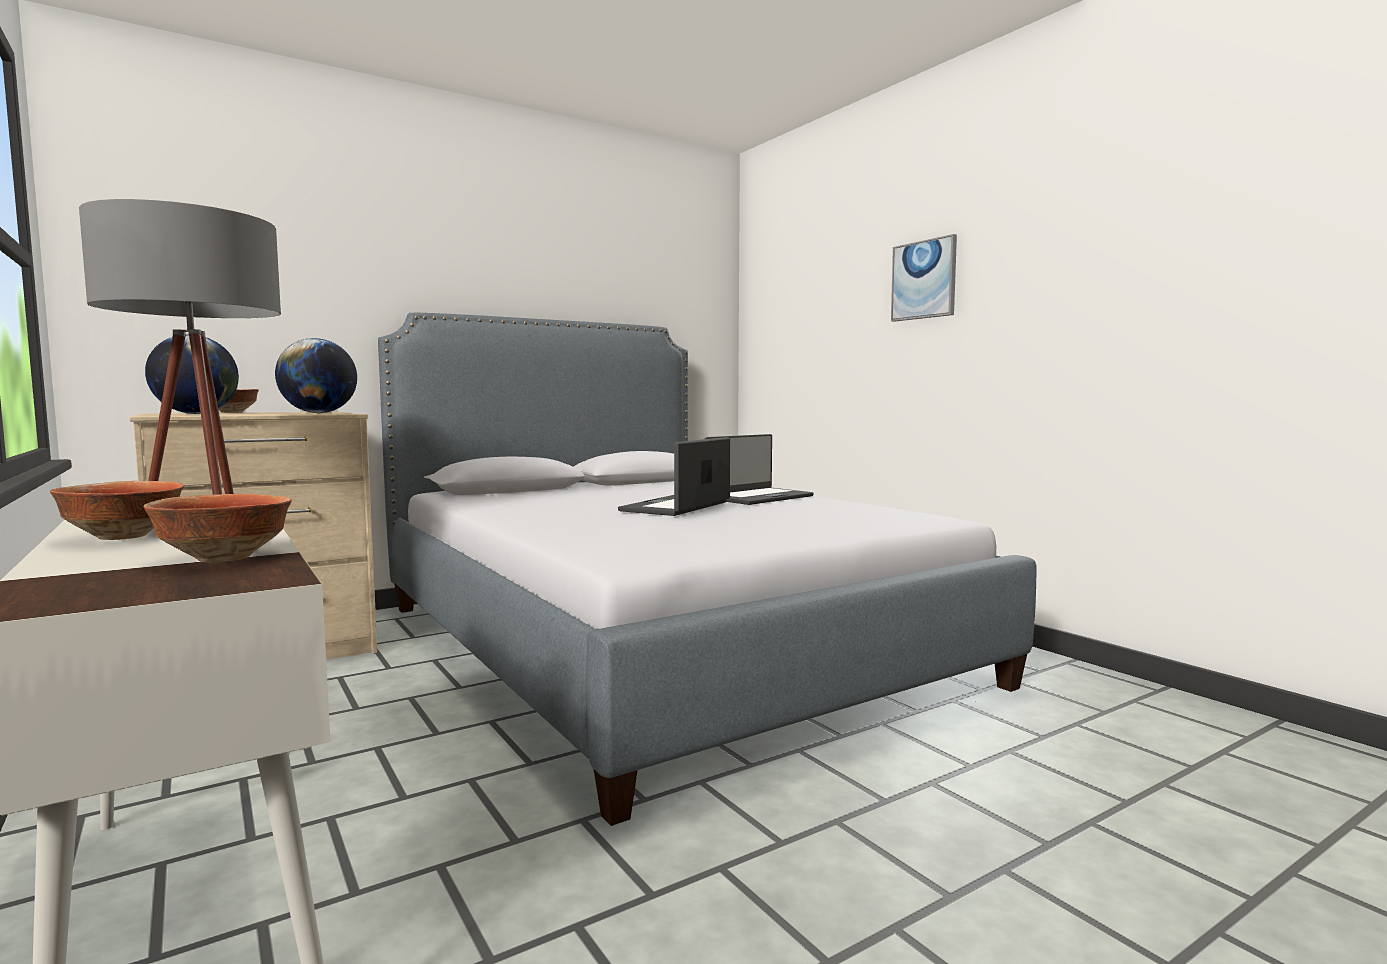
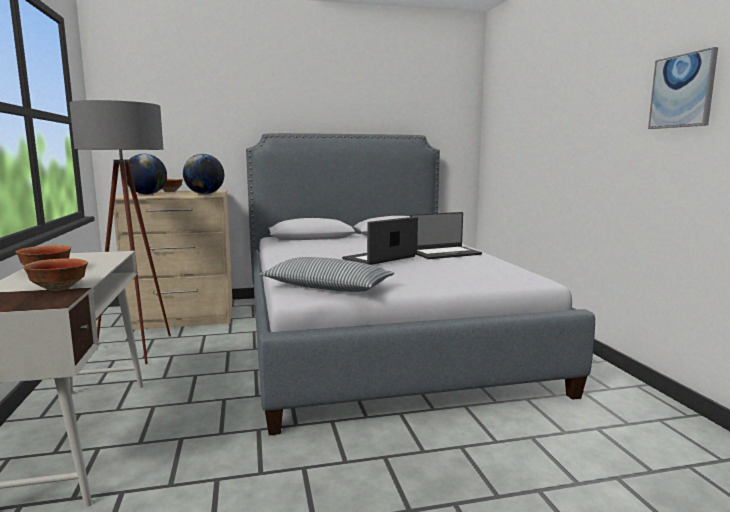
camera: 20 degrees right, 5 degrees up
picture [891,234,957,322] -> picture moved to [648,47,718,129]
none -> pillow [260,257,395,292]

